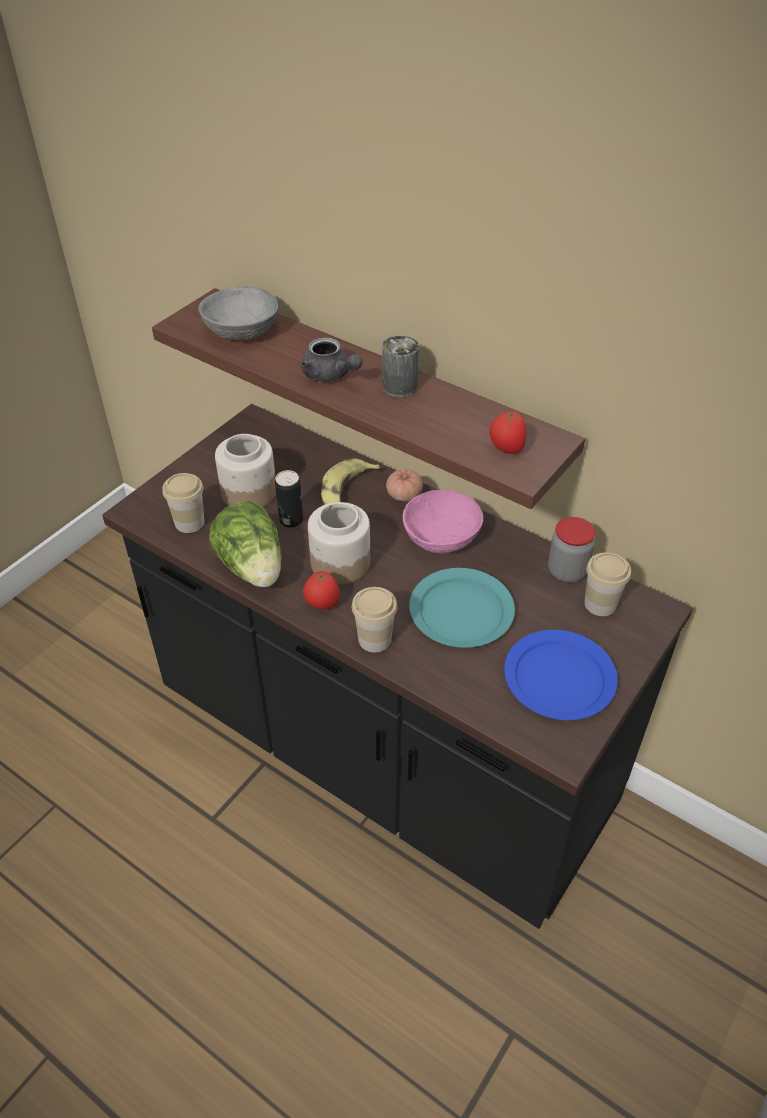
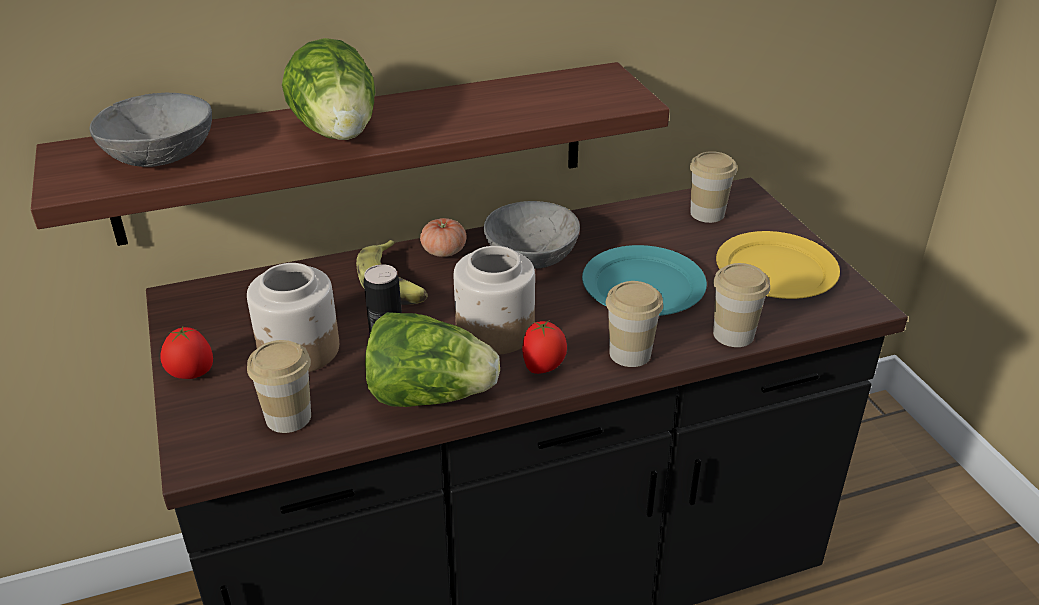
camera: 55 degrees left, 10 degrees down
grey teapot [301,337,362,382] -> lettuce [282,38,375,140]
can [382,335,419,397] -> none
pink bowl [403,490,483,554] -> grey bowl [484,201,580,269]
tomato [490,411,526,454] -> tomato moved to [160,327,213,379]
blue plate [504,630,618,720] -> yellow plate [716,231,840,299]
jar [548,517,596,583] -> none
none -> cup [713,263,770,347]

